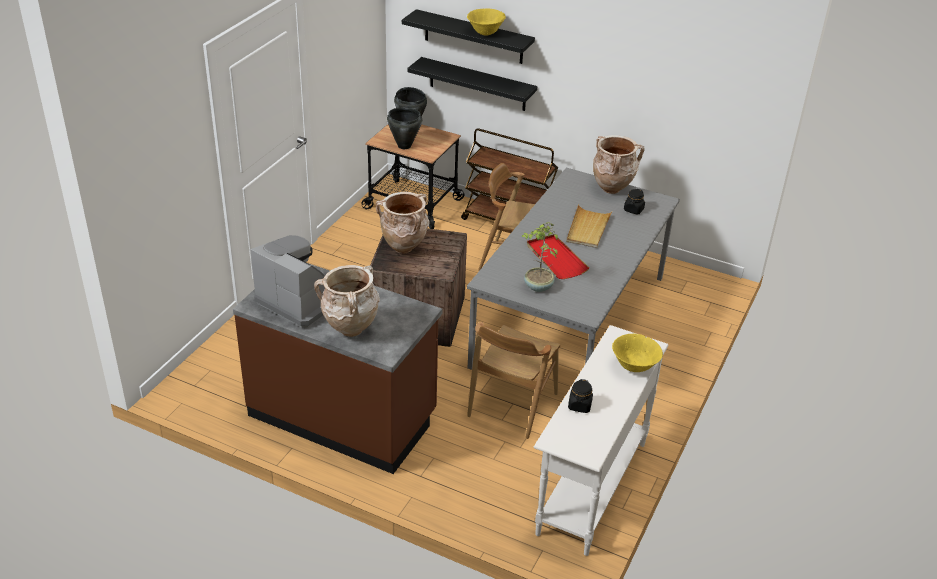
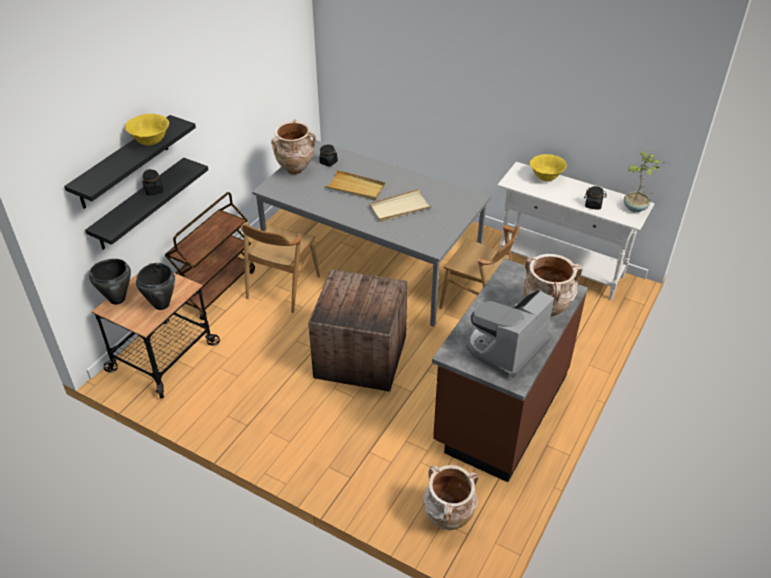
camera: 85 degrees left, 5 degrees up
beige vase [376,192,430,254] -> beige vase moved to [423,465,478,530]
potted plant [522,222,558,292] -> potted plant moved to [624,151,664,212]
red tray [527,234,589,279] -> beige tray [369,189,432,222]
none -> black jar [142,169,164,196]

